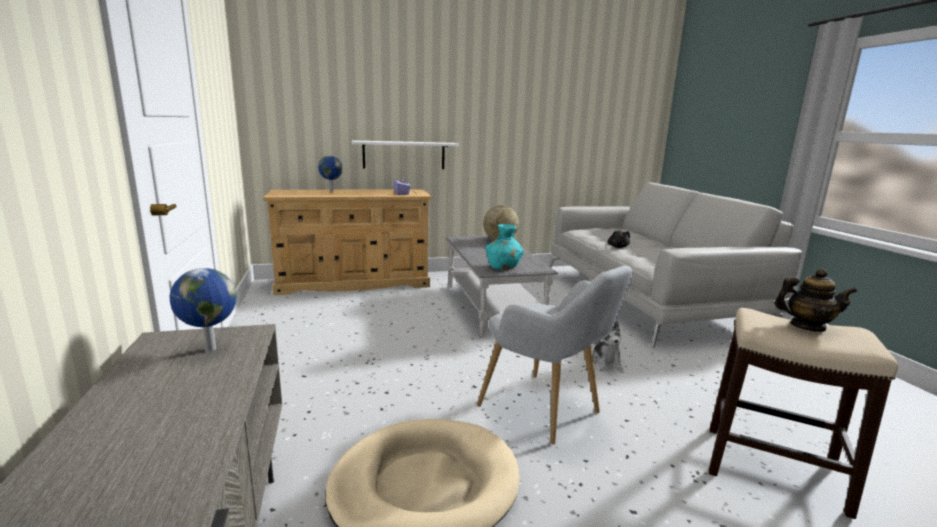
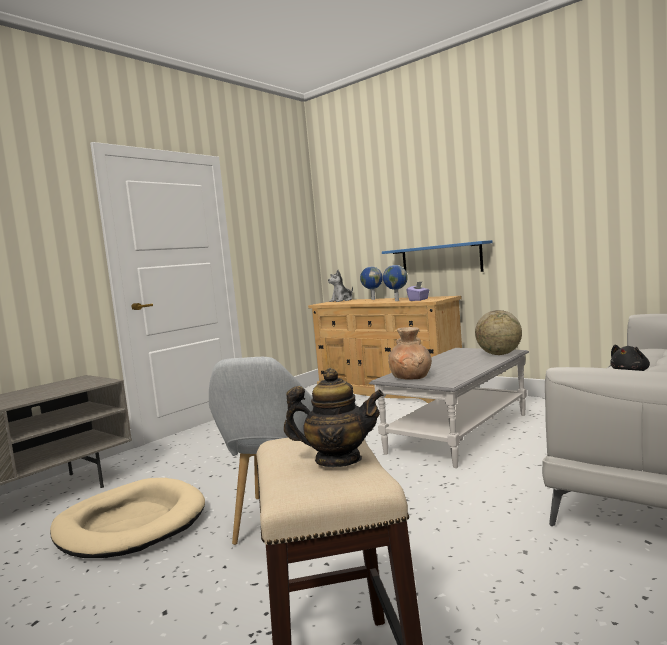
camera: 55 degrees right, 10 degrees down
globe [170,268,237,351] -> globe moved to [383,265,408,301]
white shelf [352,140,459,169] -> blue shelf [382,240,493,272]
turquoise vase [485,224,524,270] -> brown vase [388,327,432,379]
plush toy [593,321,623,371] -> plush toy moved to [328,270,353,302]
teapot [774,268,857,332] -> teapot turned 60 degrees counterclockwise [284,368,384,467]

